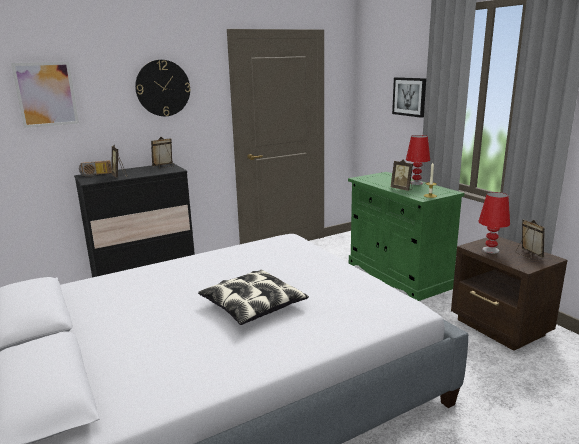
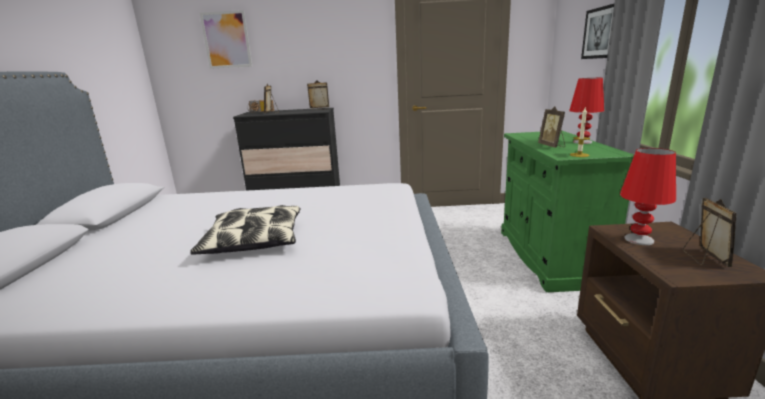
camera: 30 degrees right, 0 degrees up
wall clock [135,60,190,116] -> none

